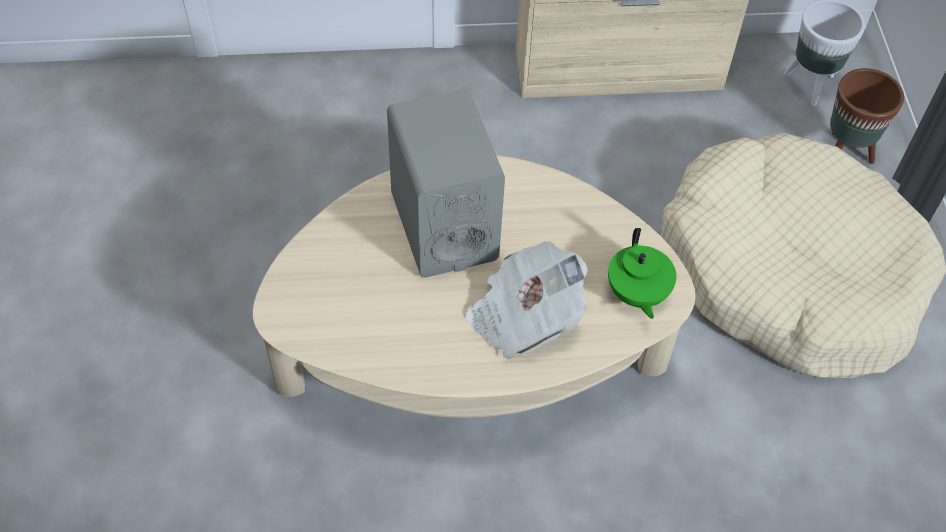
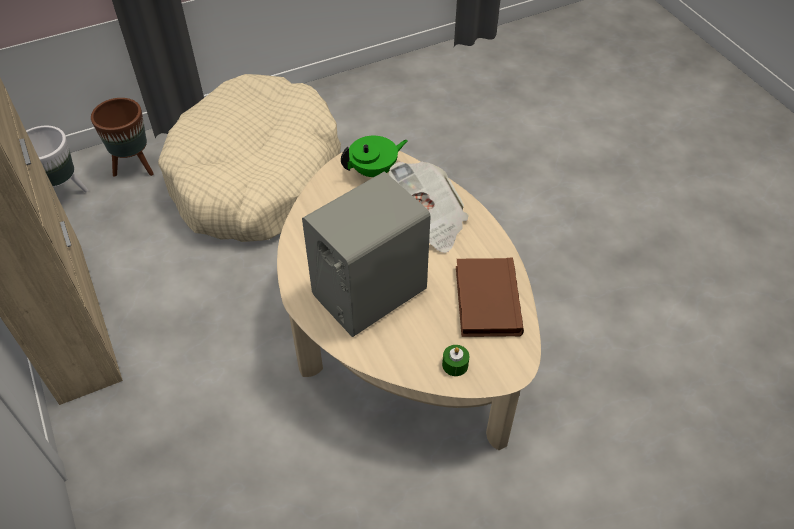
camera: 110 degrees left, 5 degrees down
none -> green candle [442,345,469,376]
none -> brown book [456,257,524,337]

